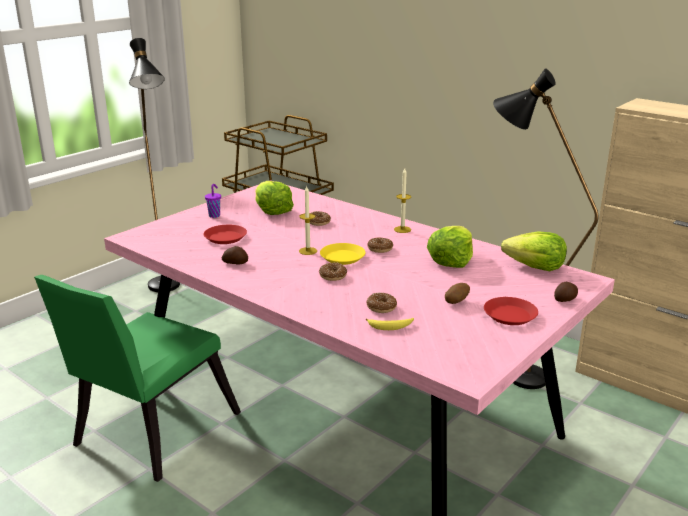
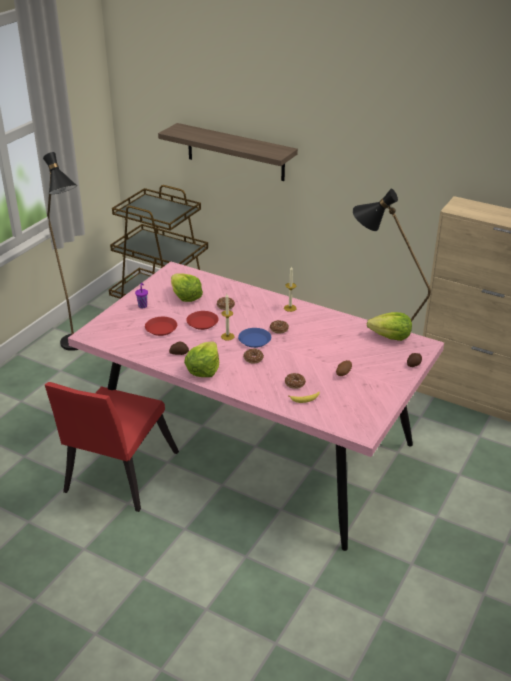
camera: 10 degrees left, 10 degrees up
green chair [34,275,241,482] -> red chair [45,382,179,512]
yellow plate [320,243,366,265] -> blue plate [238,328,271,348]
lettuce [427,226,473,268] -> lettuce moved to [184,341,219,377]
red plate [484,297,538,325] -> red plate moved to [186,311,219,330]
none -> shelf [158,123,298,181]

